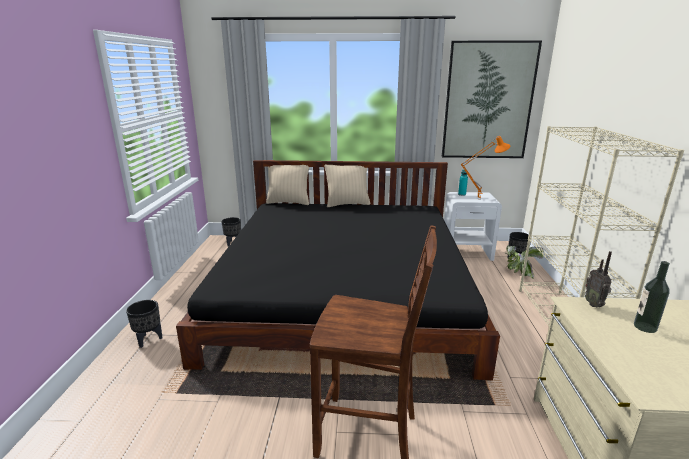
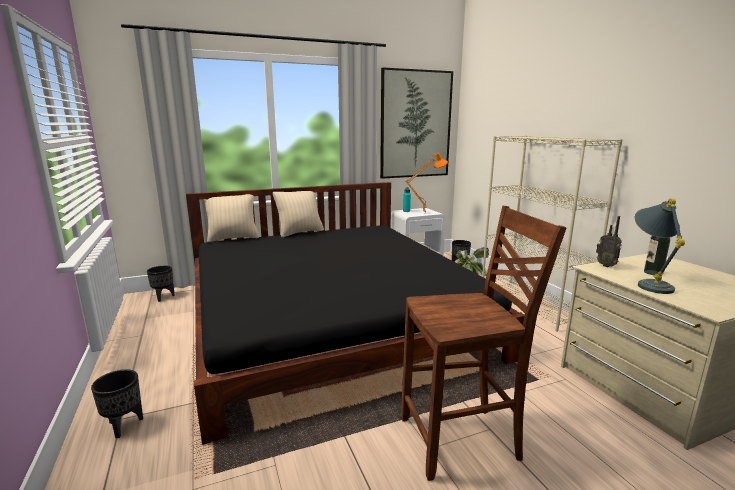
camera: 25 degrees left, 5 degrees down
none -> grey table lamp [635,198,685,294]

